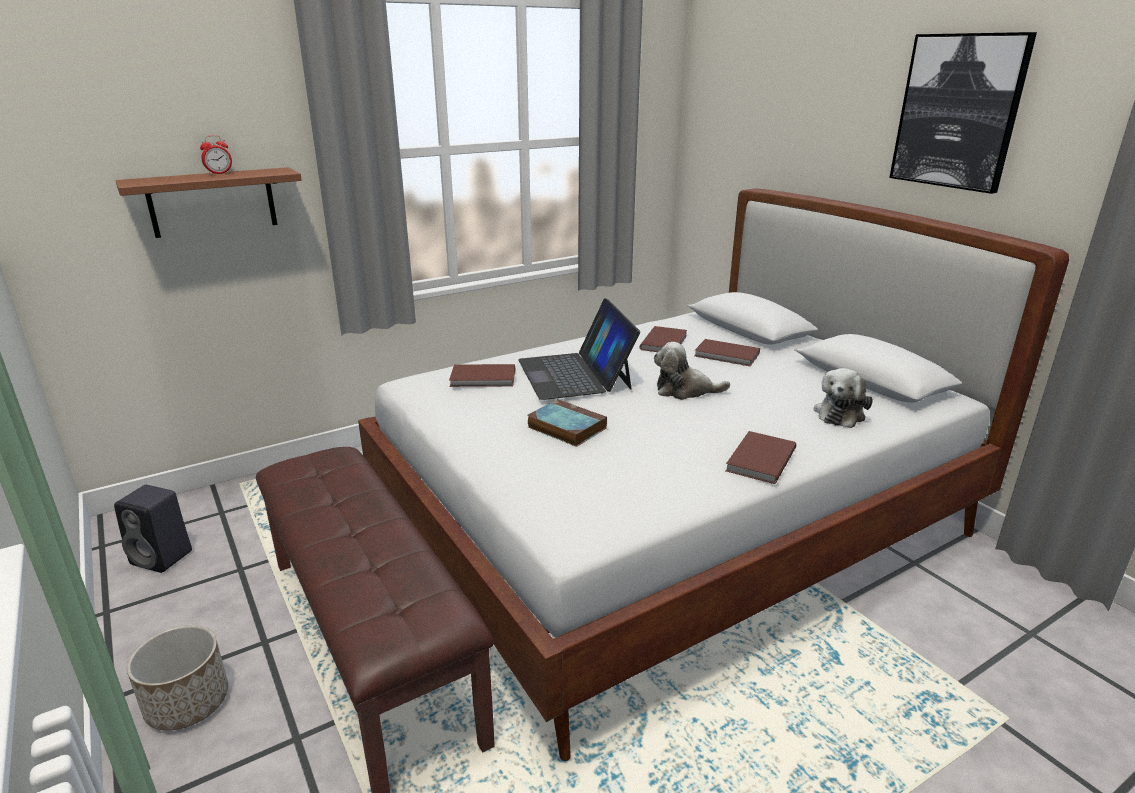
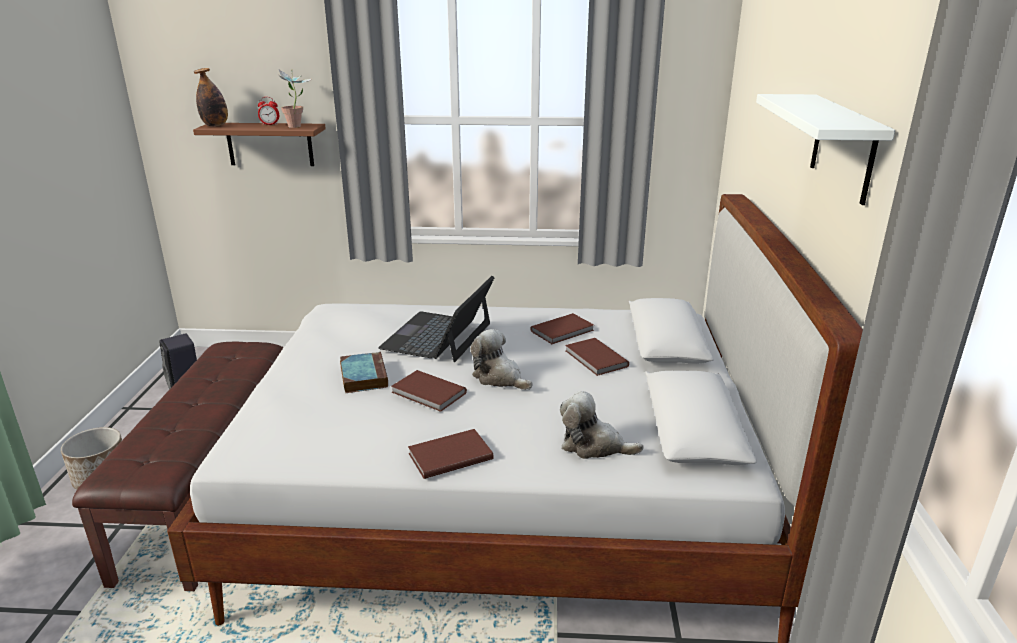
camera: 35 degrees right, 0 degrees up
brown book [449,364,515,387] -> brown book moved to [391,370,467,412]
plush toy [813,368,873,428] -> plush toy turned 45 degrees clockwise [560,391,643,459]
picture [889,32,1037,194] -> white shelf [756,94,895,205]
none -> bottle [194,68,228,126]
none -> potted plant [278,69,312,128]

